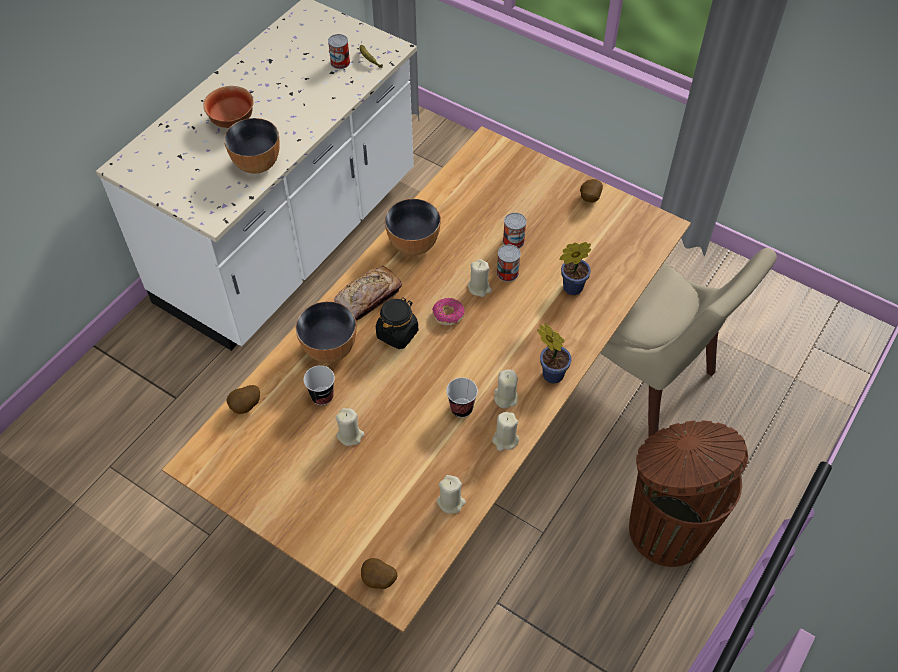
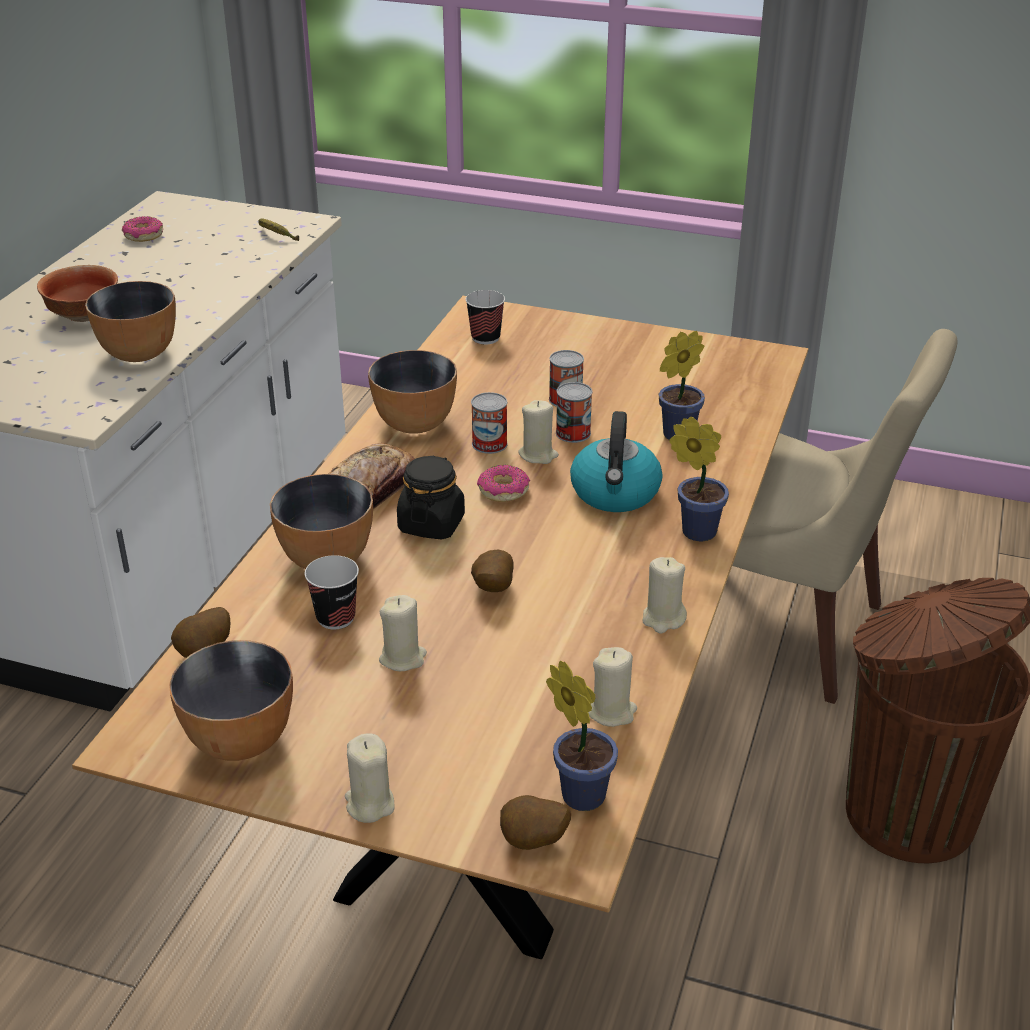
camera: 15 degrees left, 20 degrees down
can [328,34,350,69] -> can moved to [471,392,508,454]
cup [446,378,478,418] -> cup moved to [465,290,505,345]
beige candle [494,369,518,408] -> beige candle moved to [345,733,394,823]
potato [580,179,603,203] -> potato moved to [471,550,513,592]
none -> donut [122,216,163,242]
none -> bowl [169,640,293,761]
none -> potted plant [546,660,618,811]
none -> kettle [570,411,662,512]

